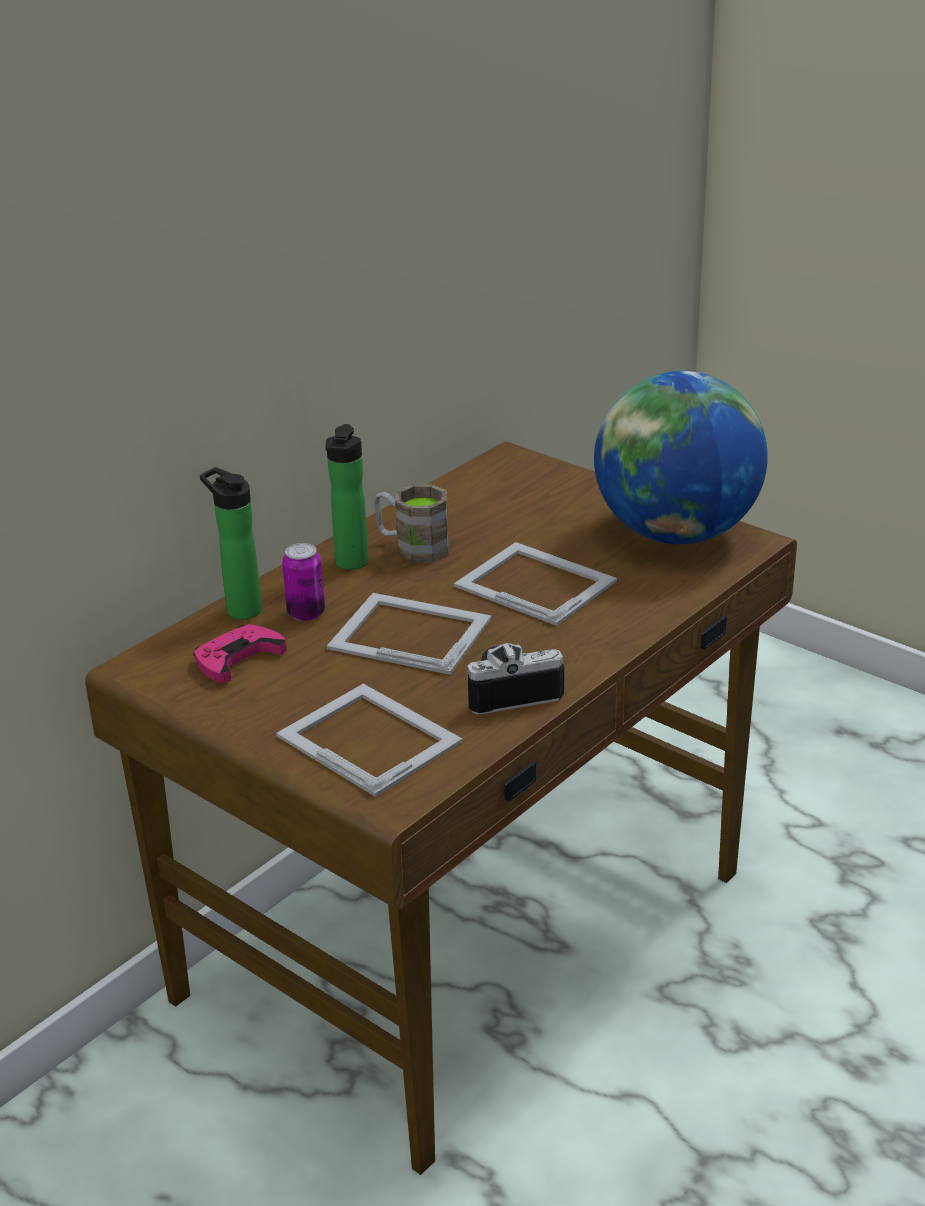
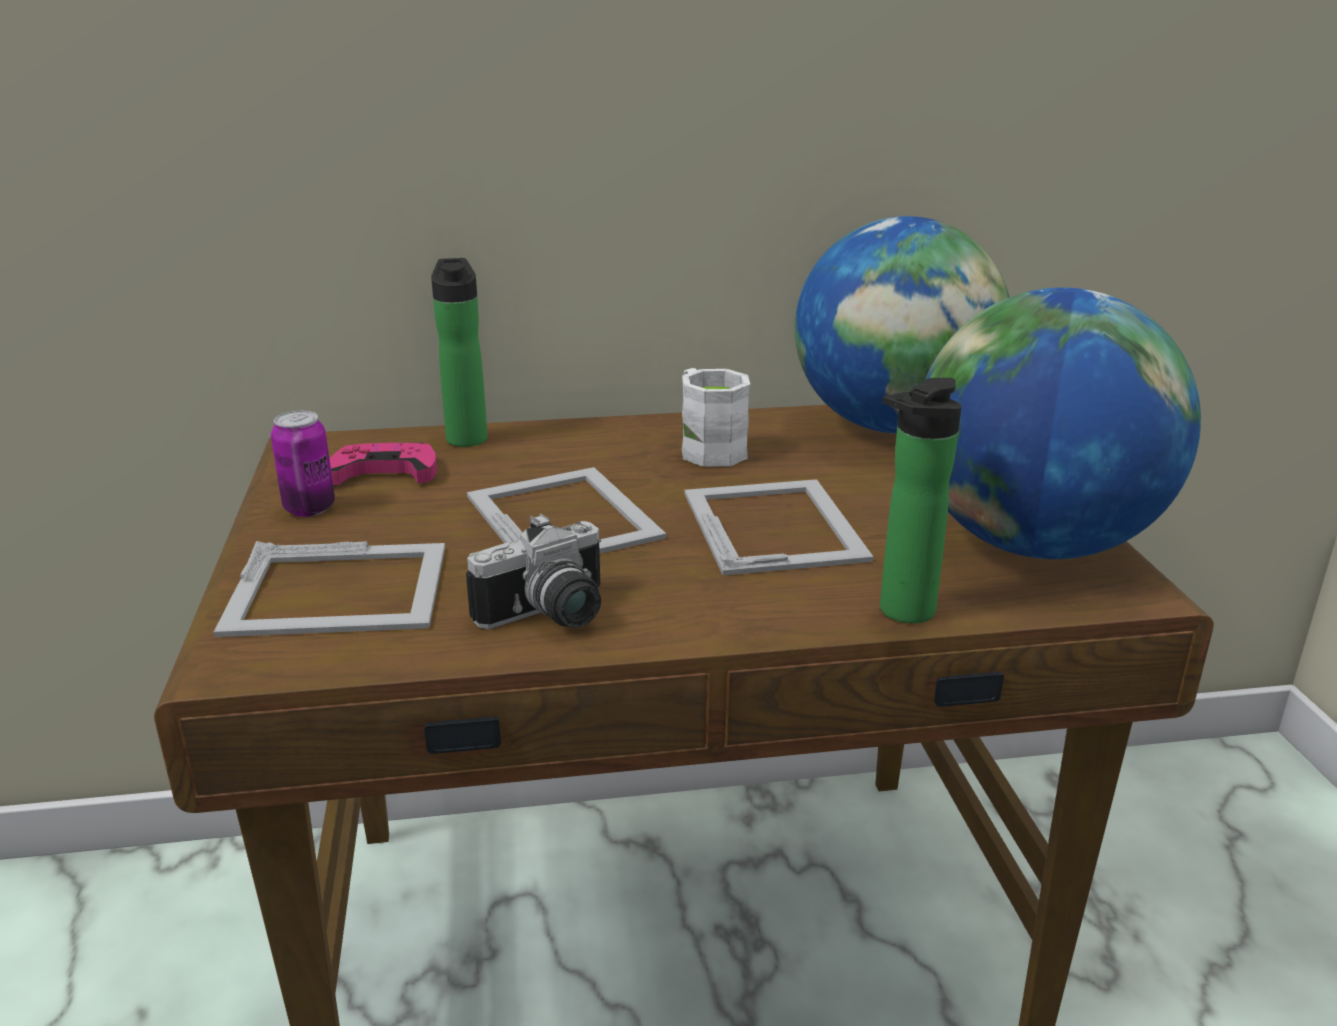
camera: 40 degrees right, 5 degrees down
picture frame [276,684,463,797] -> picture frame turned 90 degrees clockwise [214,541,445,637]
can [282,543,325,621] -> can moved to [271,411,335,517]
bottle [325,424,369,570] -> bottle moved to [880,378,962,623]
brown mug [374,484,449,563] -> white mug [682,368,751,467]
camera [467,643,565,715] -> camera turned 120 degrees clockwise [466,513,601,629]
none -> globe [795,216,1009,434]

